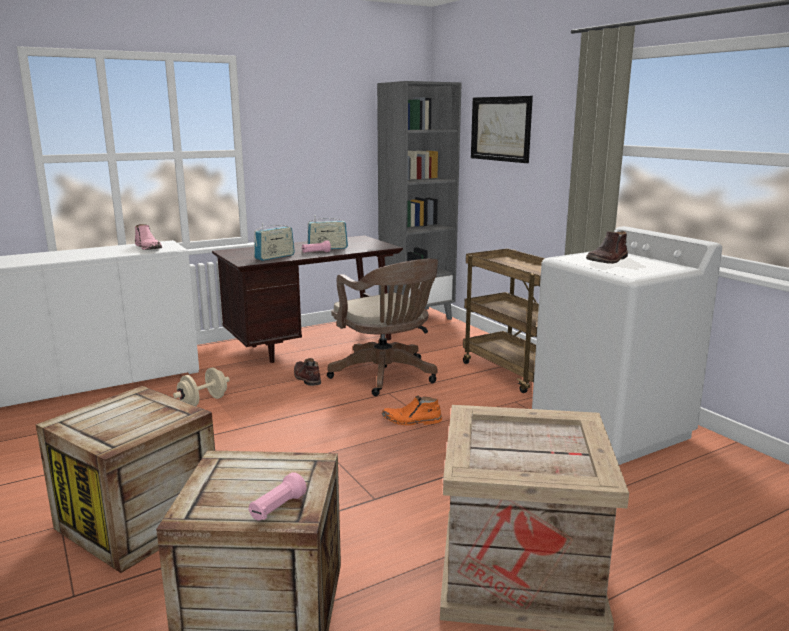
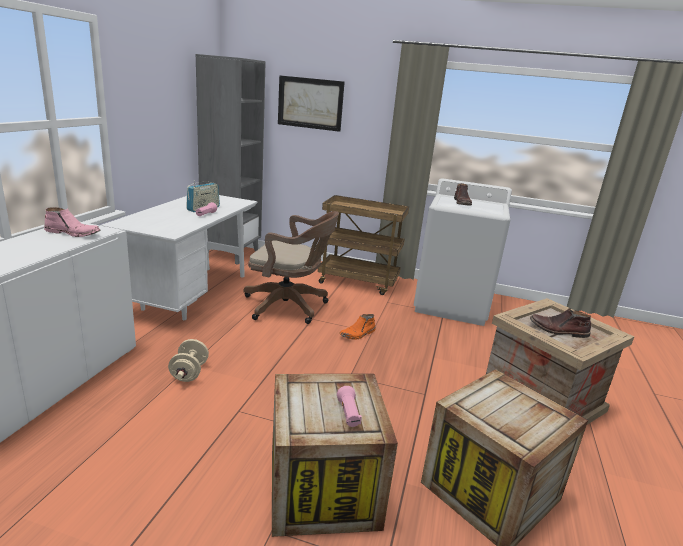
camera: 45 degrees left, 5 degrees up
brown desk [212,235,403,363] -> white desk [100,195,257,320]
pink flashlight [248,472,306,521] -> pink flashlight moved to [337,386,362,427]
radio [254,223,295,261] -> none
brown boot [294,358,321,386] -> brown boot moved to [530,308,591,338]

